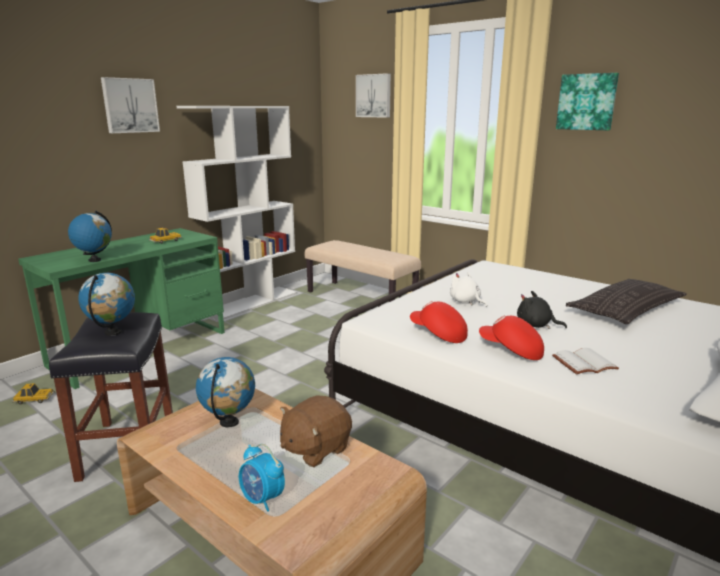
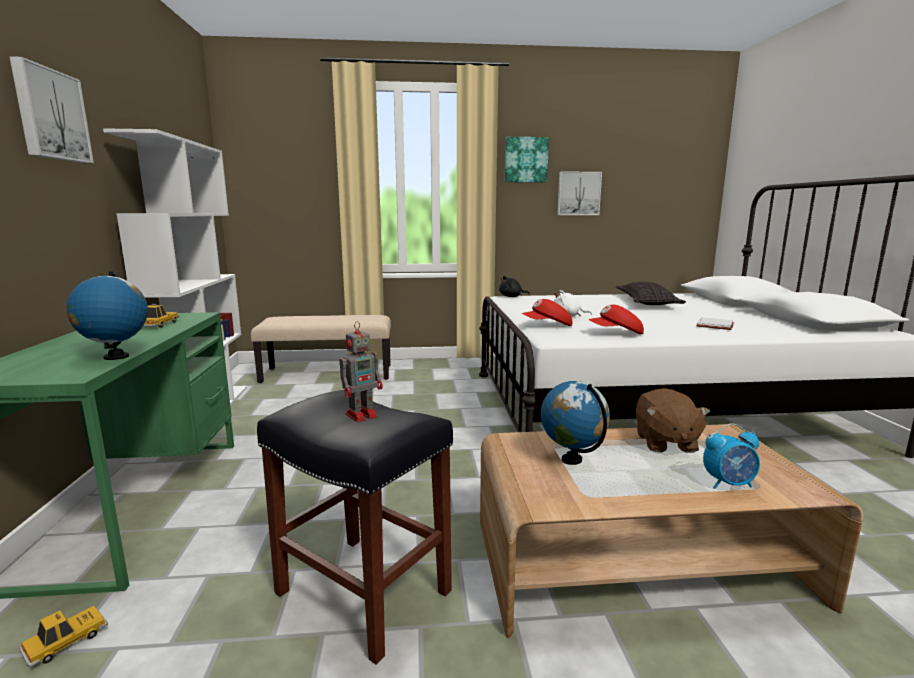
camera: 45 degrees left, 5 degrees down
globe [78,273,135,336] -> toy robot [339,321,383,422]
picture [356,73,391,118] -> picture moved to [557,172,602,215]
red cap [479,316,544,360] -> red cap moved to [522,299,572,326]
black plush toy [517,291,567,329] -> black plush toy moved to [499,276,530,297]

